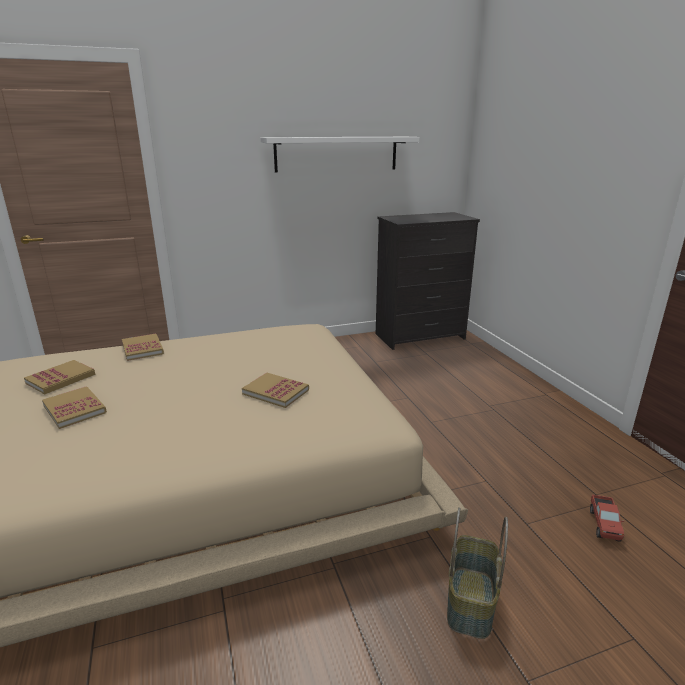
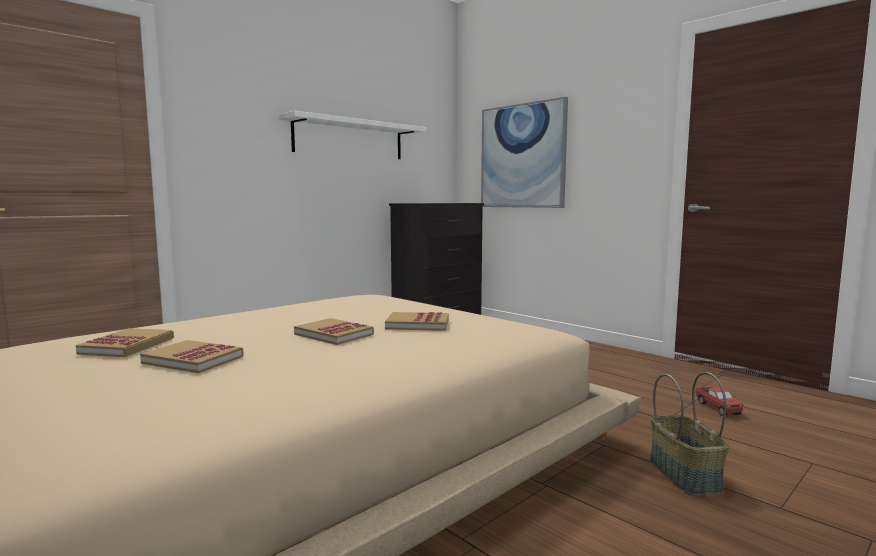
camera: 25 degrees left, 15 degrees down
book [122,334,164,361] -> book moved to [294,318,374,345]
none -> picture [481,97,568,208]

